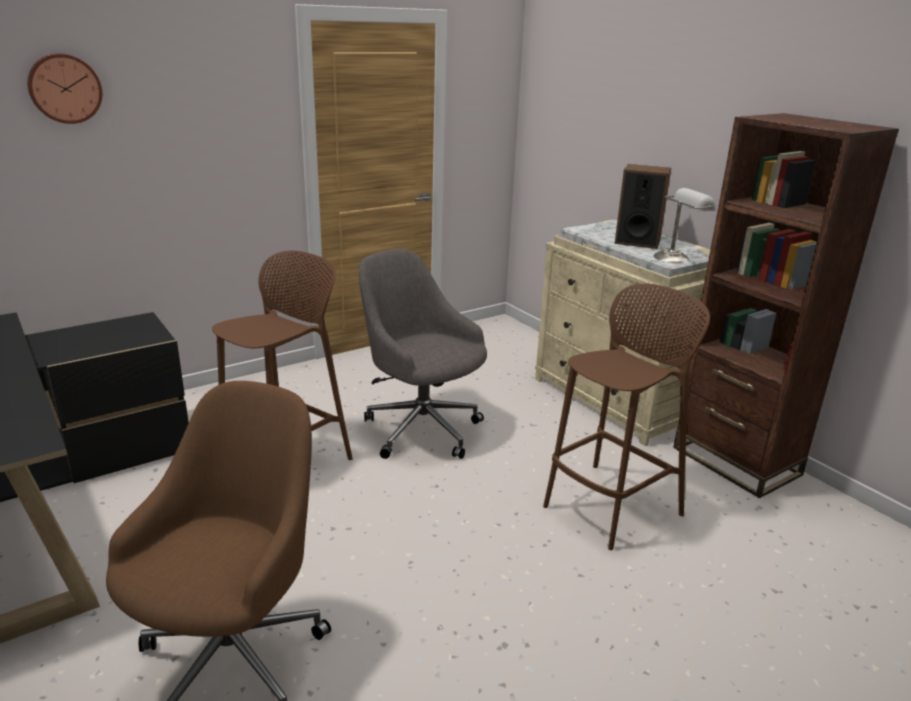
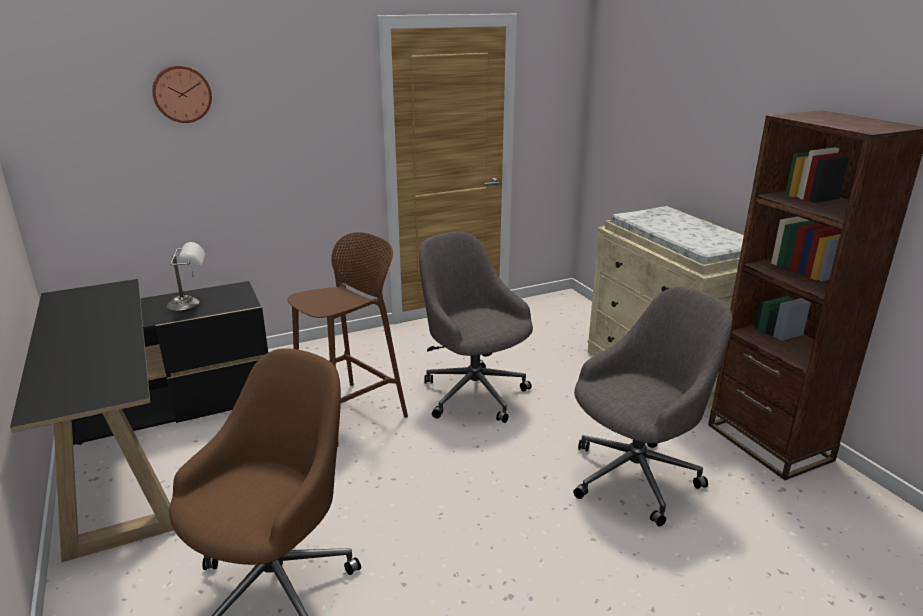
camera: 10 degrees right, 0 degrees up
brown stool [543,284,710,550] -> grey office chair [573,287,732,527]
speaker [615,164,671,249] -> none
white table lamp [654,188,716,263] -> white table lamp moved to [166,242,205,310]

